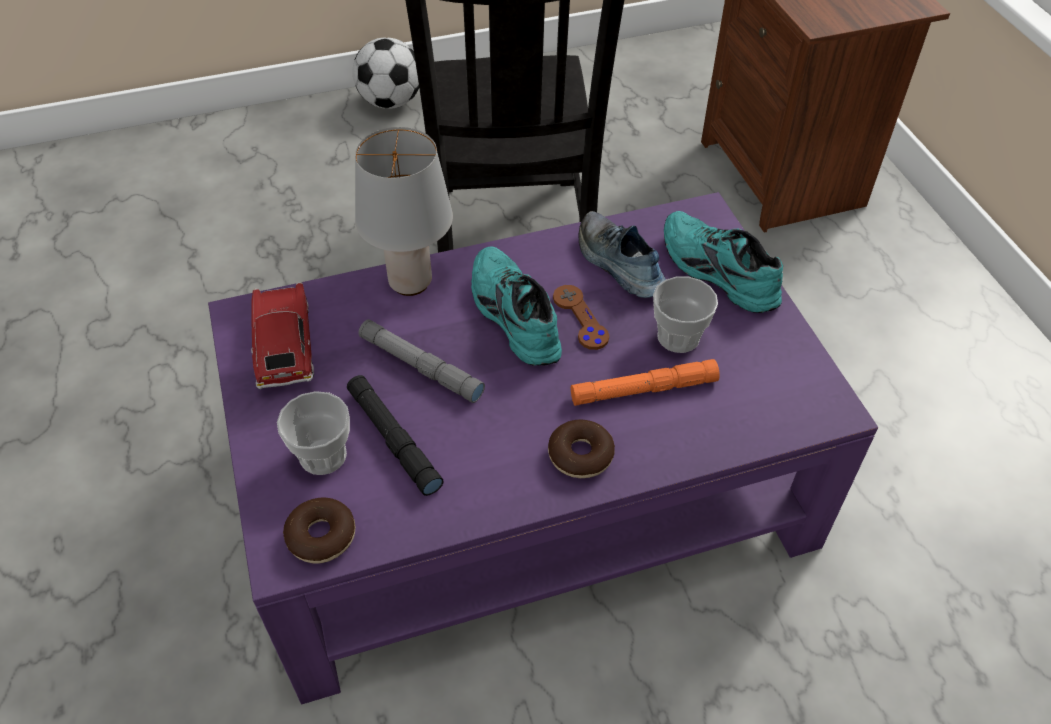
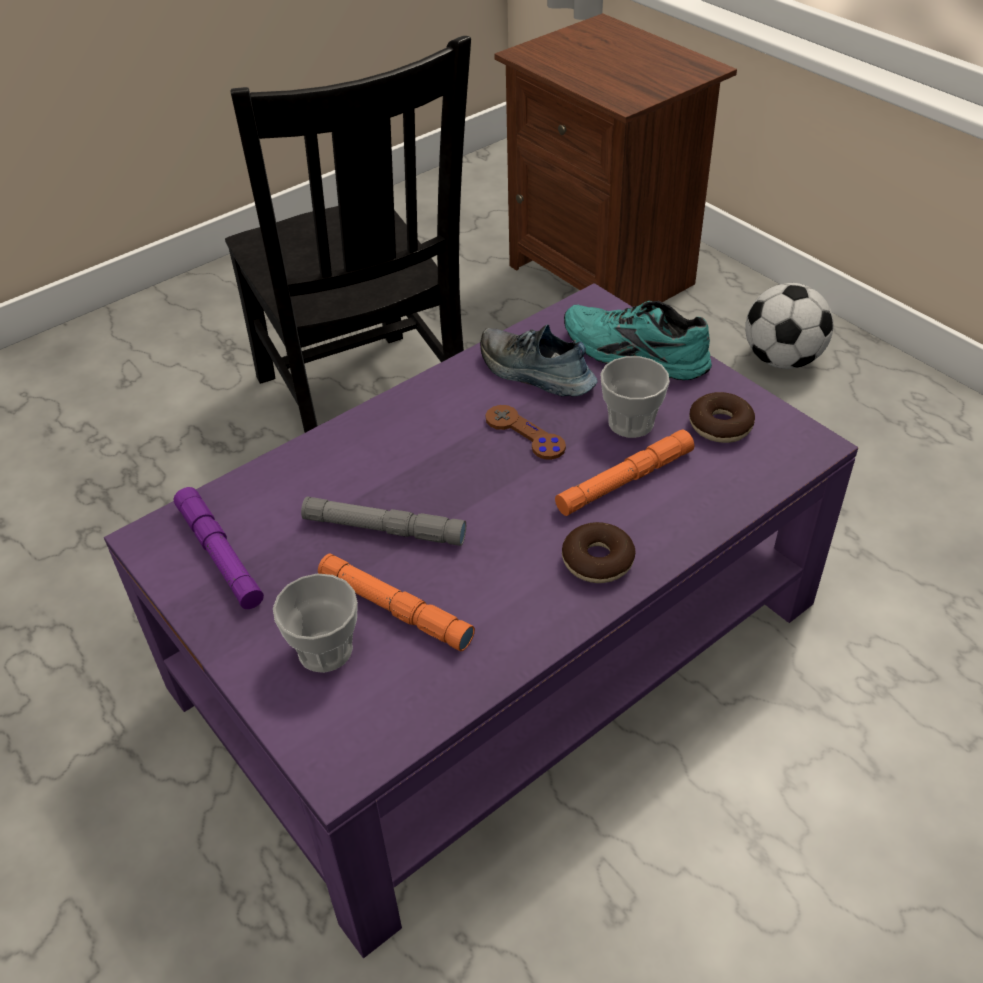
camera: 20 degrees left, 5 degrees down
toy car [251,282,314,389] -> purple flashlight [174,487,264,609]
donut [283,498,355,563] -> donut moved to [689,392,755,443]
black flashlight [347,375,444,496] -> orange flashlight [318,554,475,651]
football [353,37,419,109] -> football moved to [745,283,834,369]
grey table lamp [355,127,453,296] -> none
turquoise shoe [471,246,562,366] -> none

